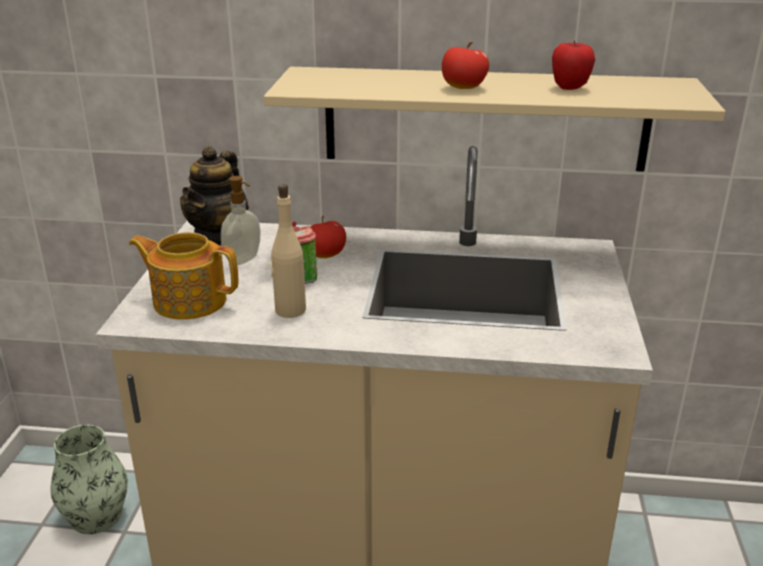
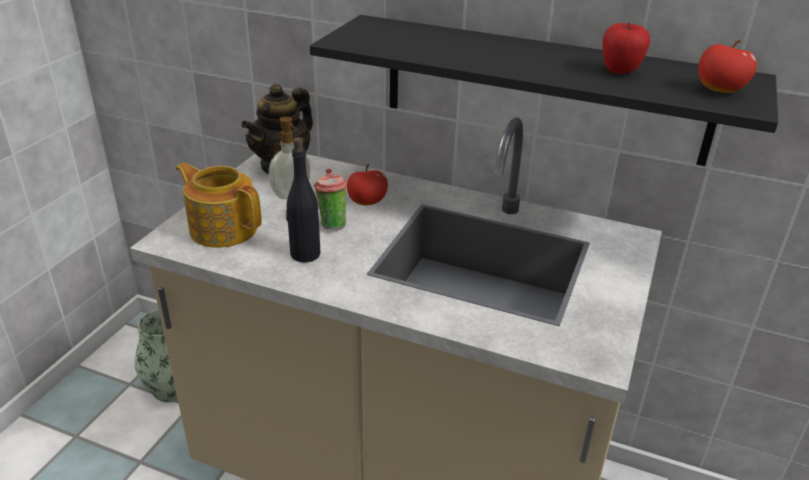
camera: 15 degrees right, 5 degrees up
beige shelf [264,67,726,172] -> black shelf [310,15,778,166]
beige bottle [270,184,306,318] -> black bottle [286,137,320,263]
apple [442,42,489,89] -> apple moved to [698,40,757,93]

